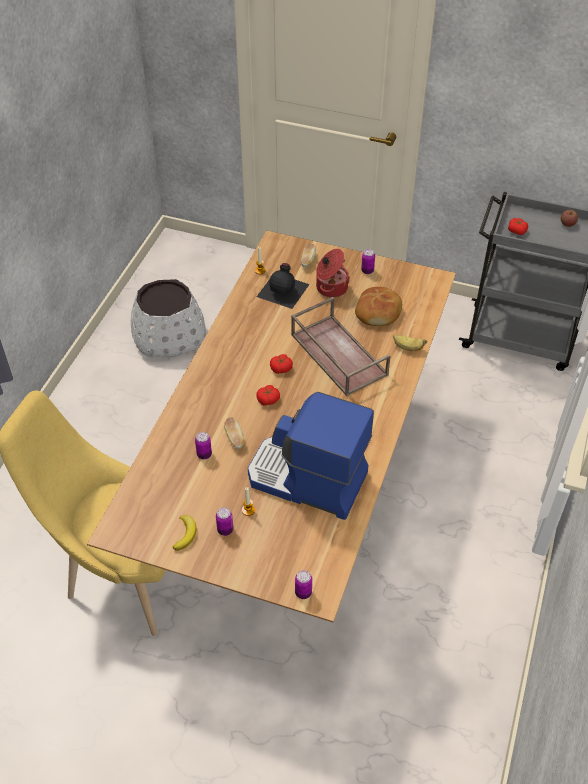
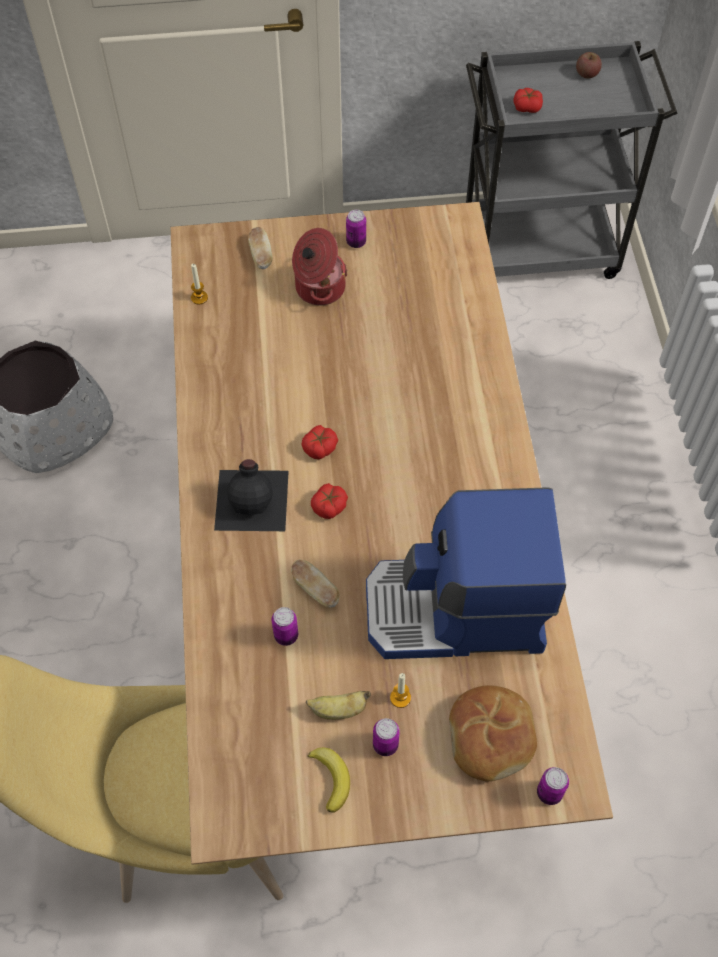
camera: 25 degrees left, 10 degrees up
black bottle [256,263,310,309] -> black bottle moved to [214,459,289,531]
brown tray [291,297,390,396] -> none
bread [355,287,402,326] -> bread moved to [449,685,537,781]
banana [393,334,427,351] -> banana moved to [306,691,371,720]

